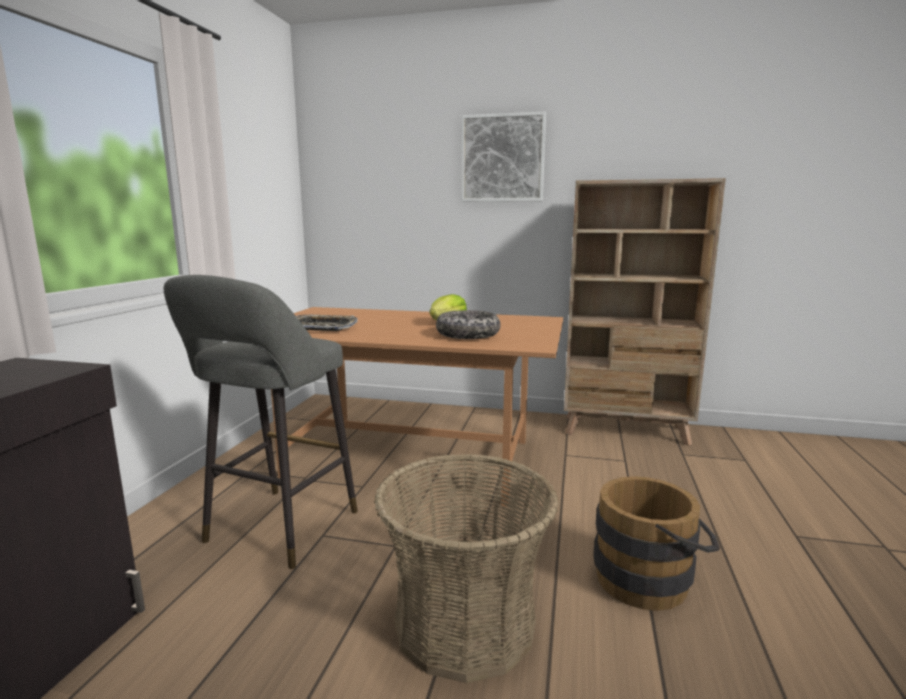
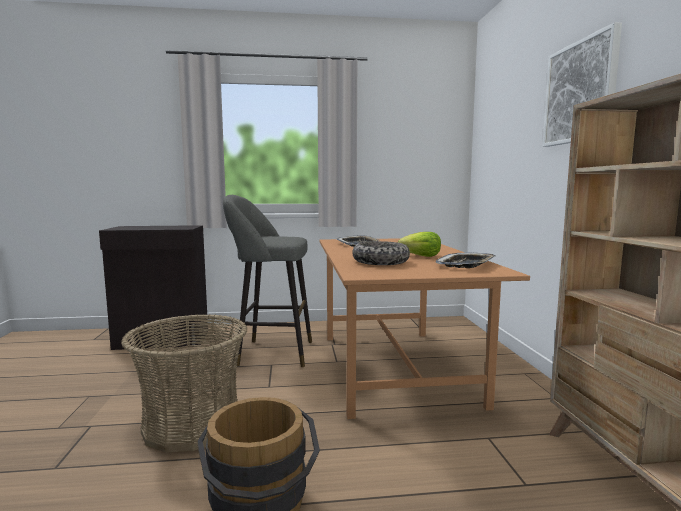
camera: 70 degrees right, 5 degrees down
none -> tray [436,253,495,268]

